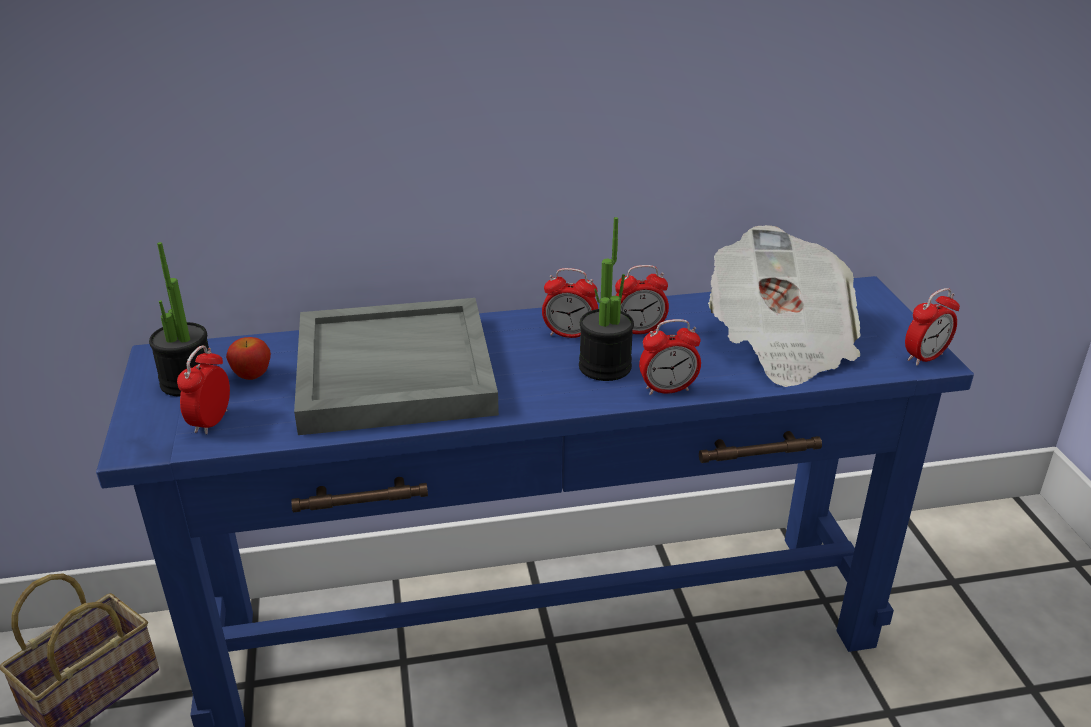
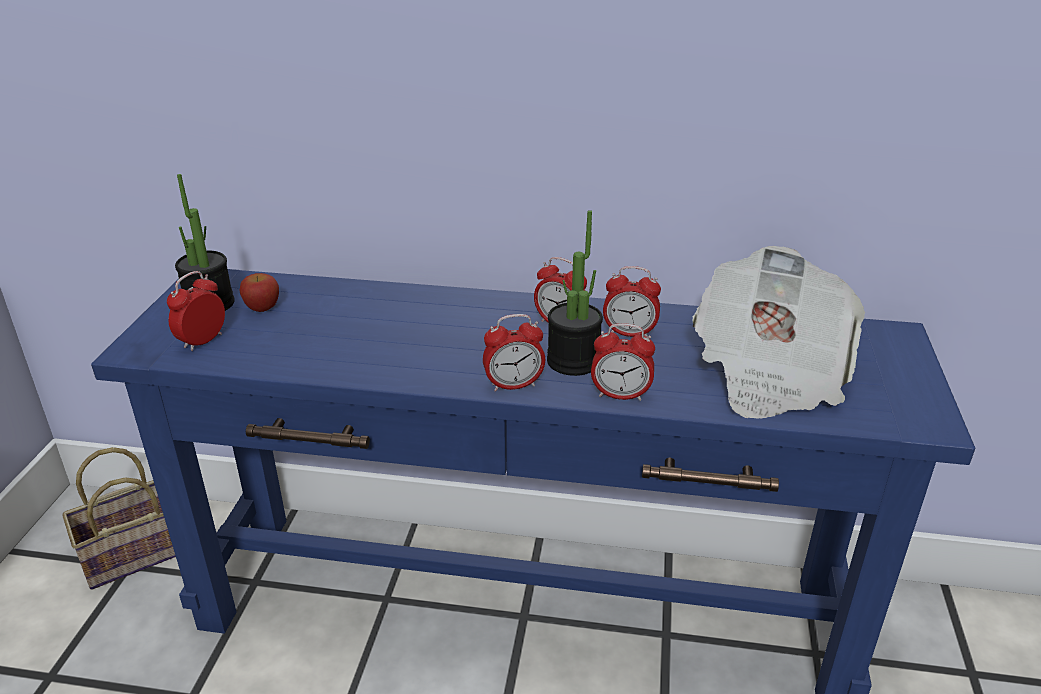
camera: 20 degrees right, 0 degrees up
grey tray [294,298,499,435] -> none
alarm clock [905,288,960,366] -> alarm clock moved to [483,314,545,392]

